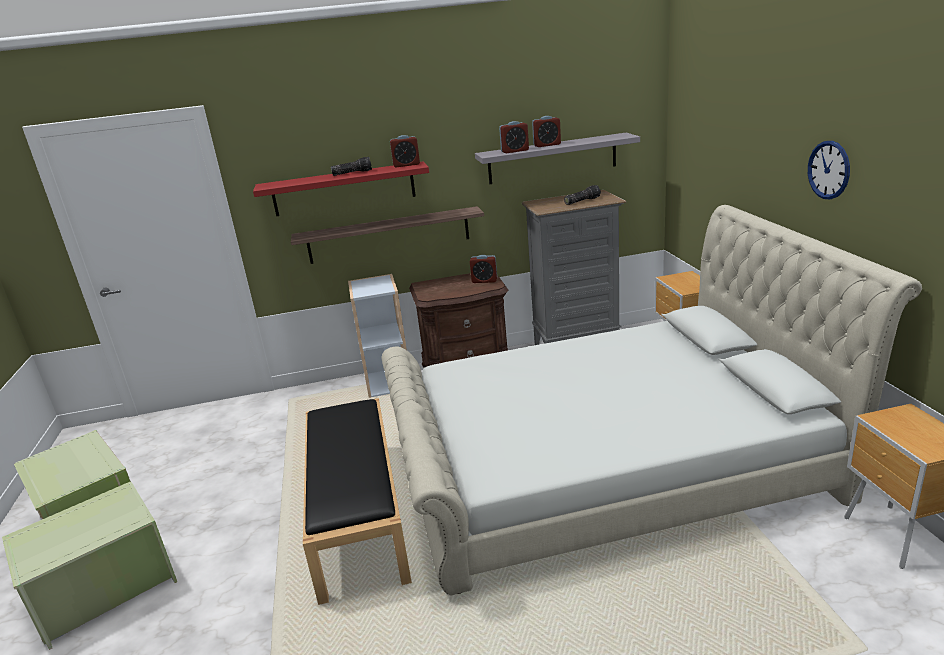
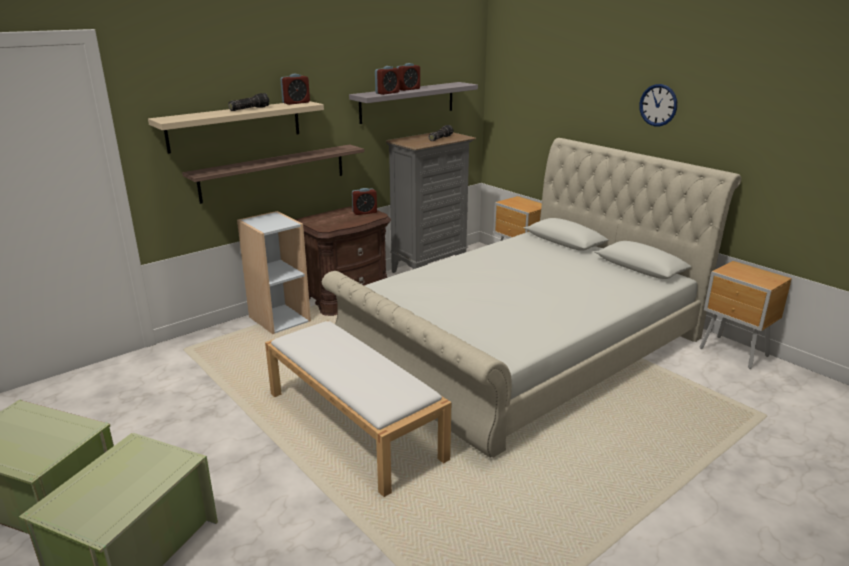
camera: 30 degrees left, 0 degrees up
red shelf [253,161,429,217] -> beige shelf [148,101,324,154]
black bench [303,398,412,605] -> white bench [265,321,451,497]

